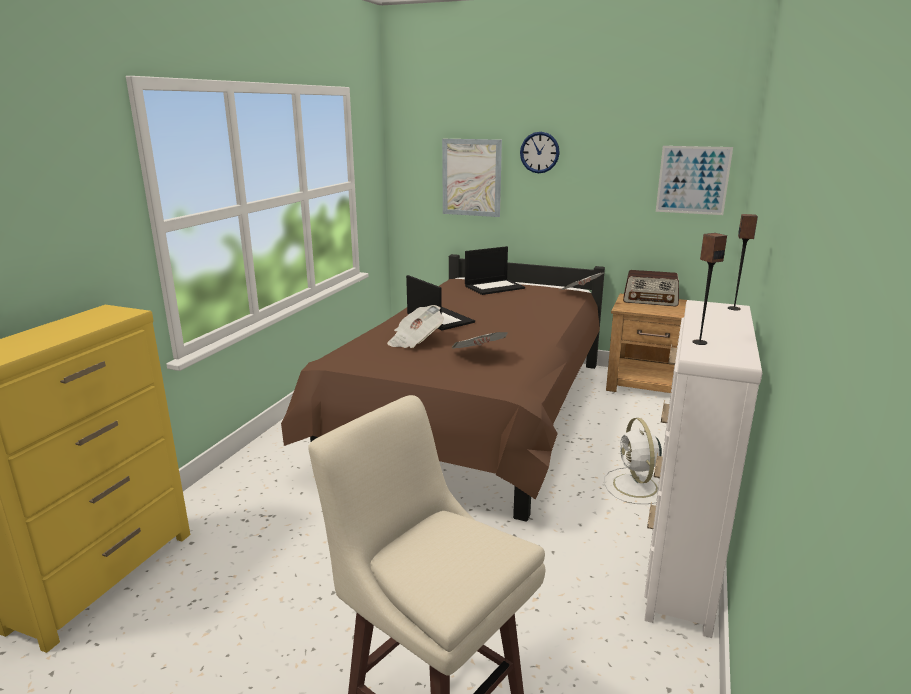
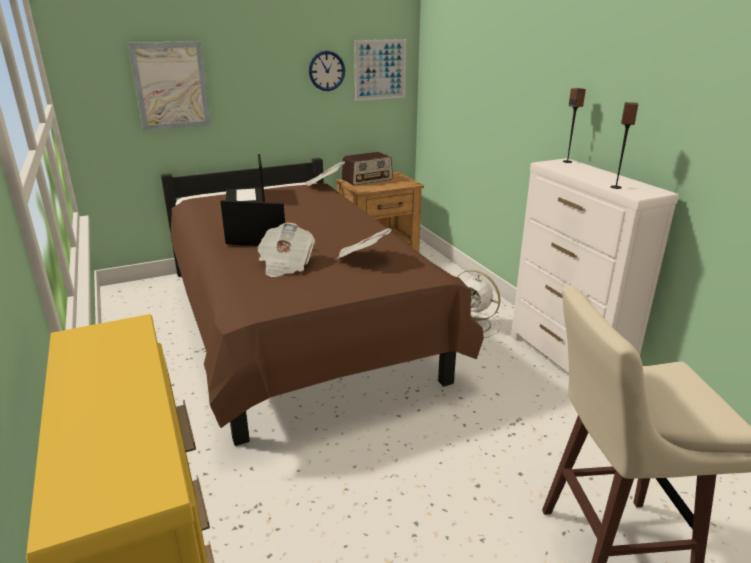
camera: 45 degrees left, 5 degrees up
laptop [465,246,525,295] -> laptop turned 150 degrees clockwise [226,154,265,202]
wall clock [520,132,560,173] -> wall clock moved to [309,51,345,91]

